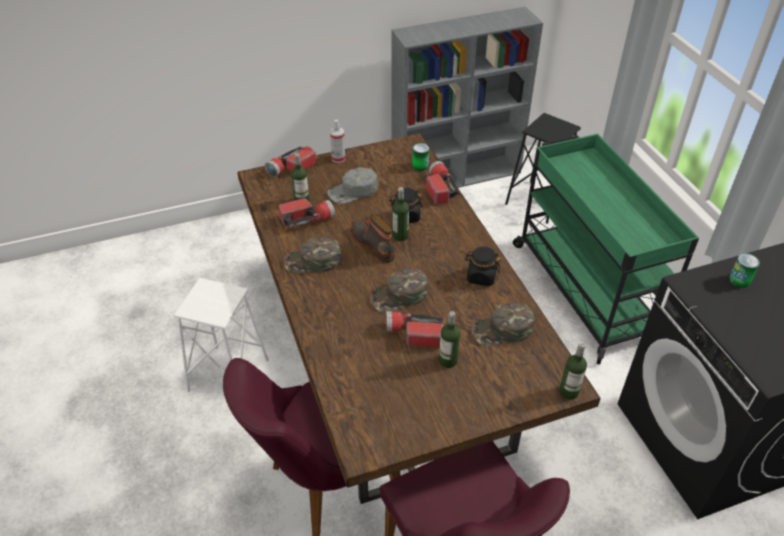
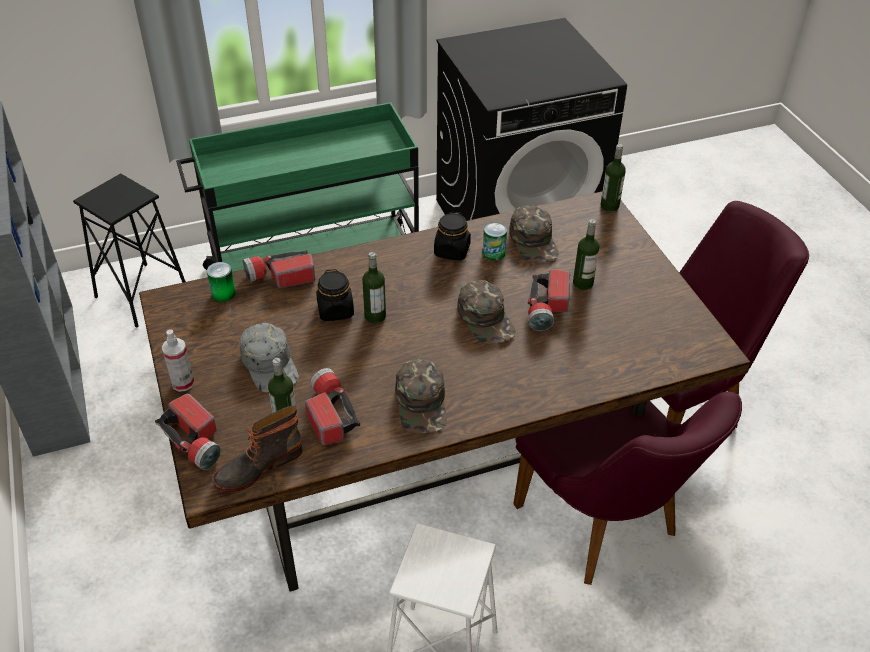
camera: 90 degrees left, 0 degrees up
boot [351,214,395,263] -> boot moved to [212,406,302,492]
can [729,253,760,288] -> can moved to [483,222,507,261]

